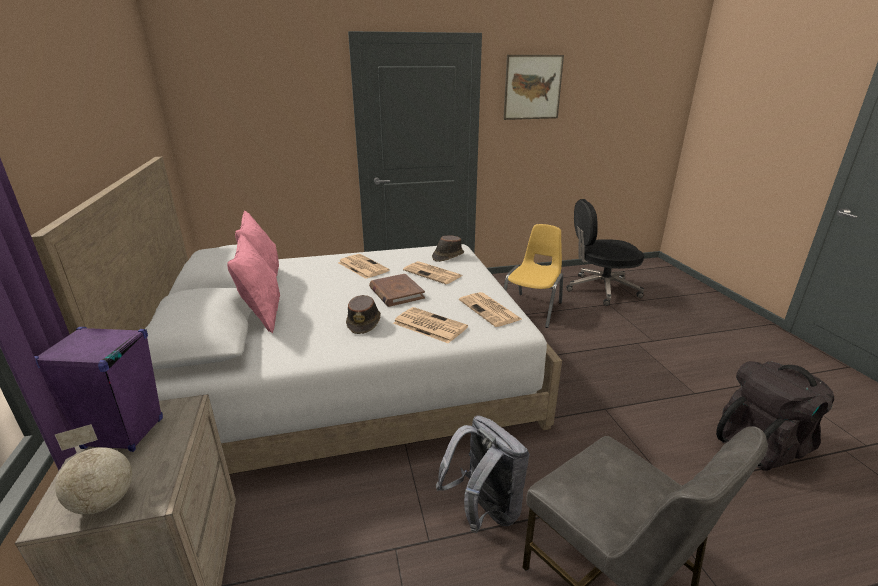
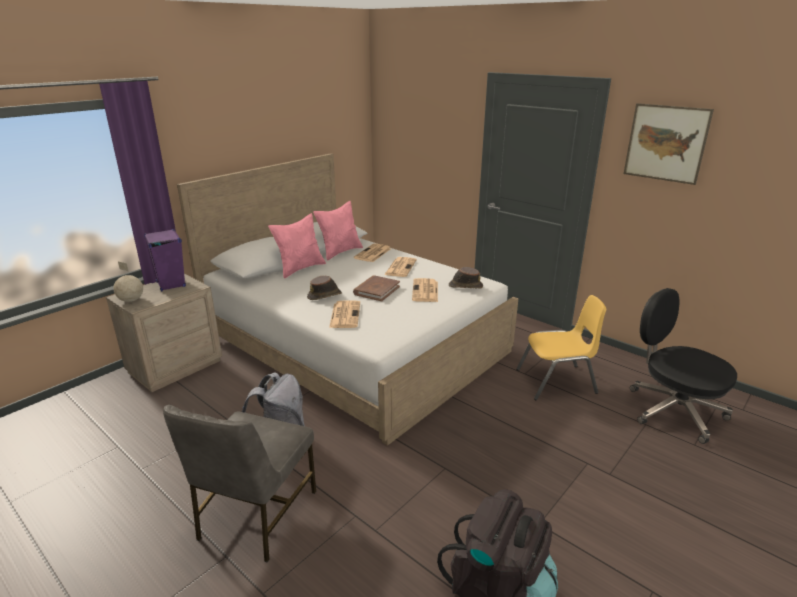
camera: 55 degrees right, 0 degrees up
newspaper [459,292,523,327] -> newspaper moved to [353,243,391,262]

